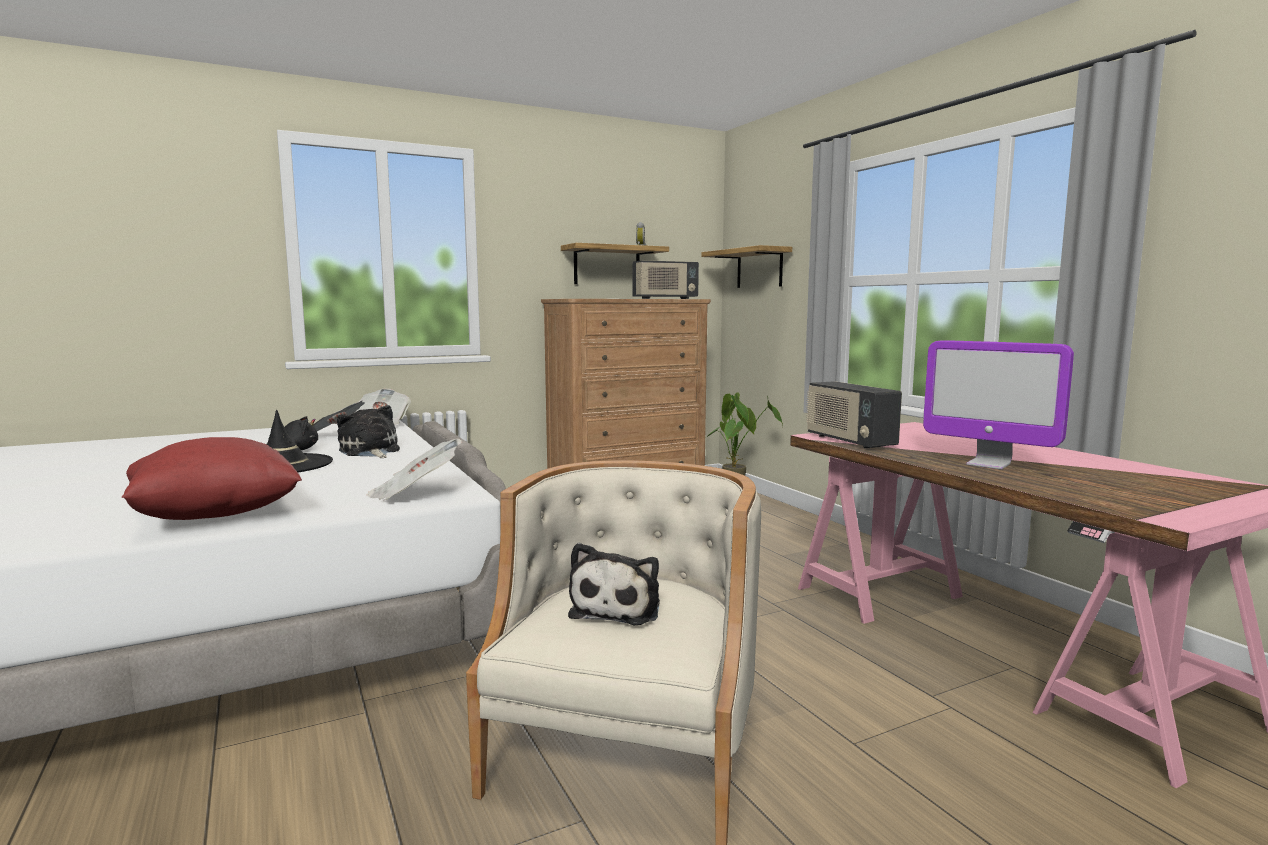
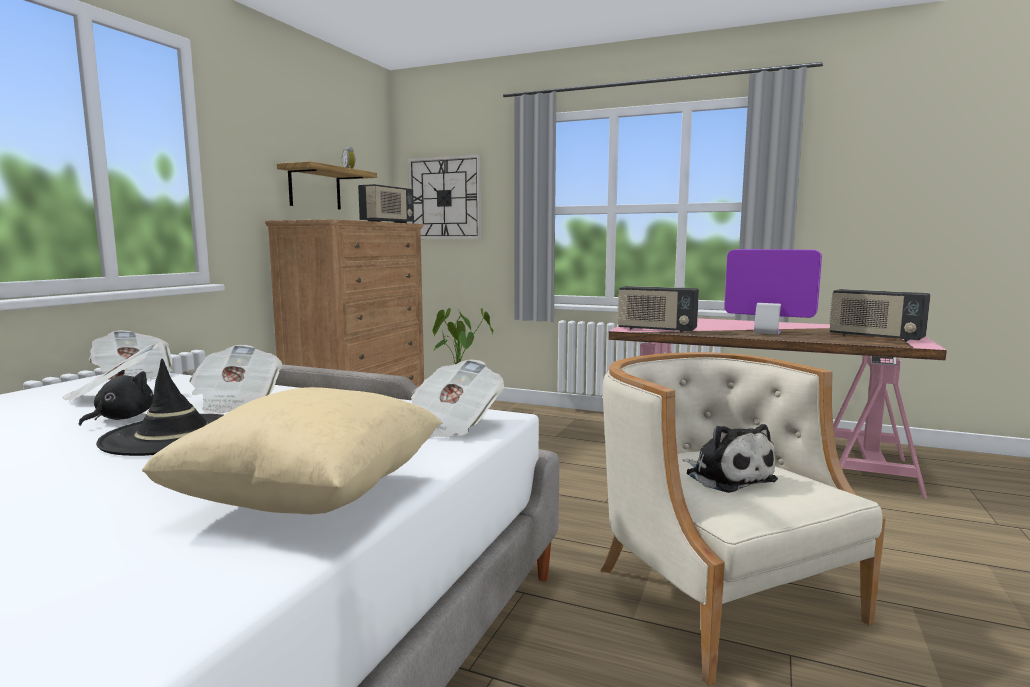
camera: 40 degrees left, 0 degrees up
red pillow [122,437,302,520] -> beige pillow [142,387,443,514]
plush toy [337,405,400,458] -> newspaper [189,345,283,414]
shelf [701,245,792,288] -> wall clock [408,154,481,239]
monitor [923,340,1074,470] -> monitor turned 150 degrees counterclockwise [724,249,822,334]
none -> radio [829,289,931,342]

